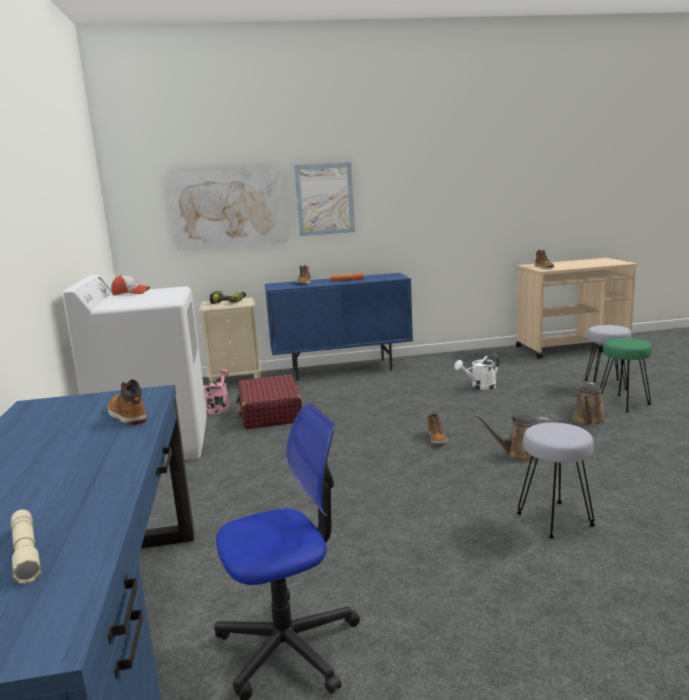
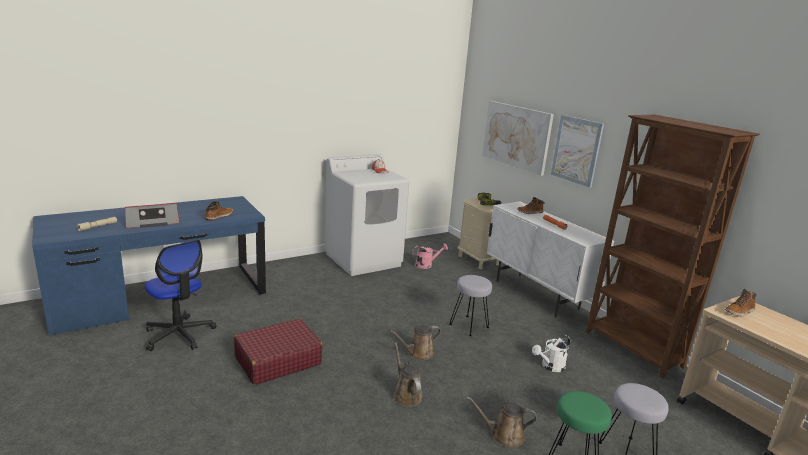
camera: 65 degrees right, 5 degrees up
red suitcase [236,374,302,429] -> red suitcase moved to [234,318,323,385]
blue cabinet [265,273,413,381] -> white cabinet [487,202,614,318]
boot [428,414,447,444] -> brown watering can [390,325,441,360]
white watering can [454,354,499,390] -> white watering can turned 75 degrees counterclockwise [532,335,570,372]
grey stool [517,423,595,539] -> grey stool moved to [449,275,492,336]
none -> radio [125,203,180,228]
none -> brown bookcase [586,115,760,379]

